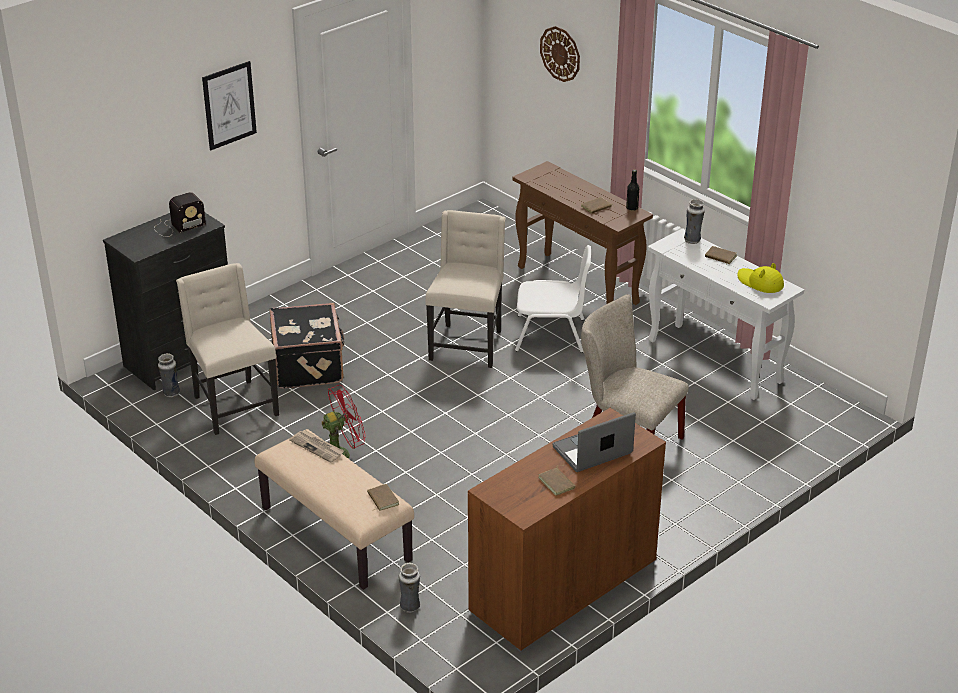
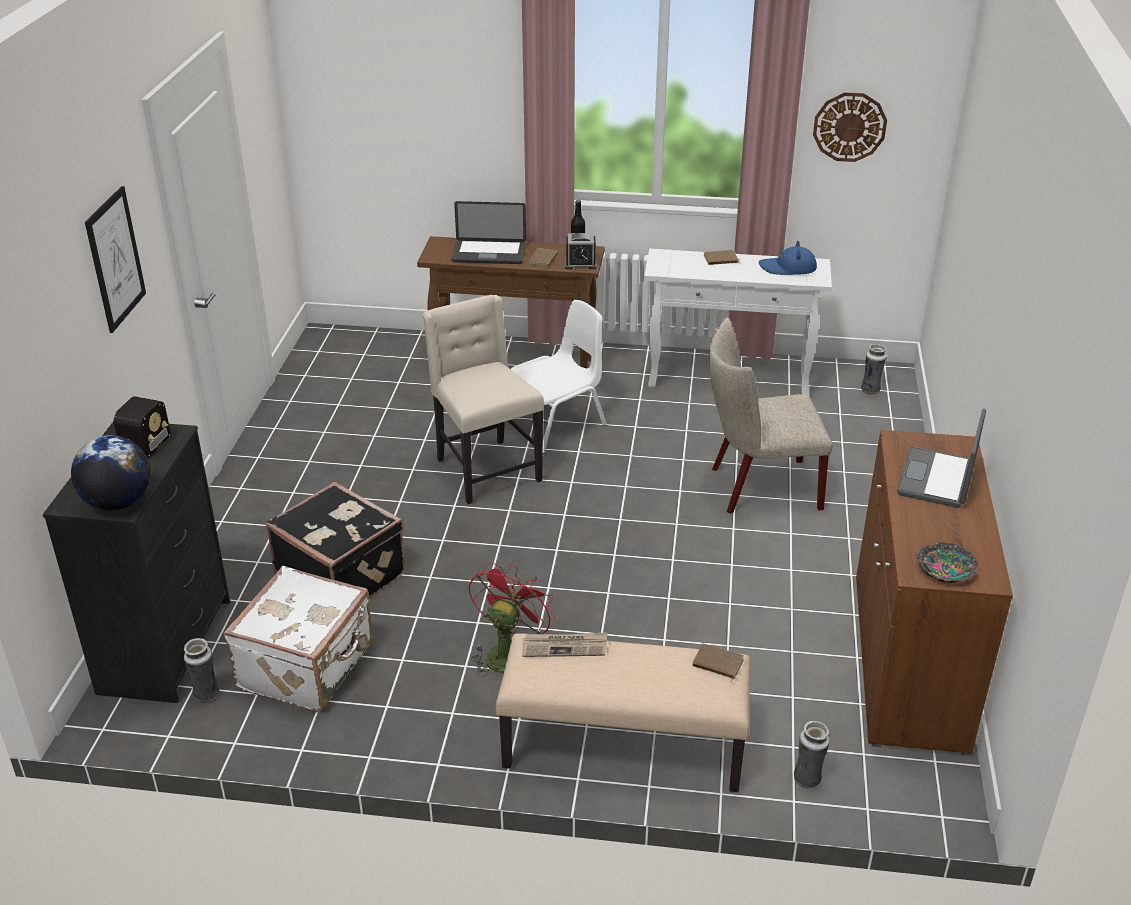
camera: 40 degrees left, 0 degrees up
beige chair [176,263,279,435] -> white suitcase [224,566,373,712]
brown book [538,466,575,496] -> none
wall clock [540,26,580,82] -> wall clock moved to [813,92,887,162]
vase [684,199,705,244] -> vase moved to [861,344,887,395]
yellow hat [737,263,784,293] -> blue hat [759,241,817,275]
none -> globe [71,435,150,510]
none -> laptop [451,201,526,264]
none -> alarm clock [565,233,597,269]
none -> bowl [916,541,978,583]

